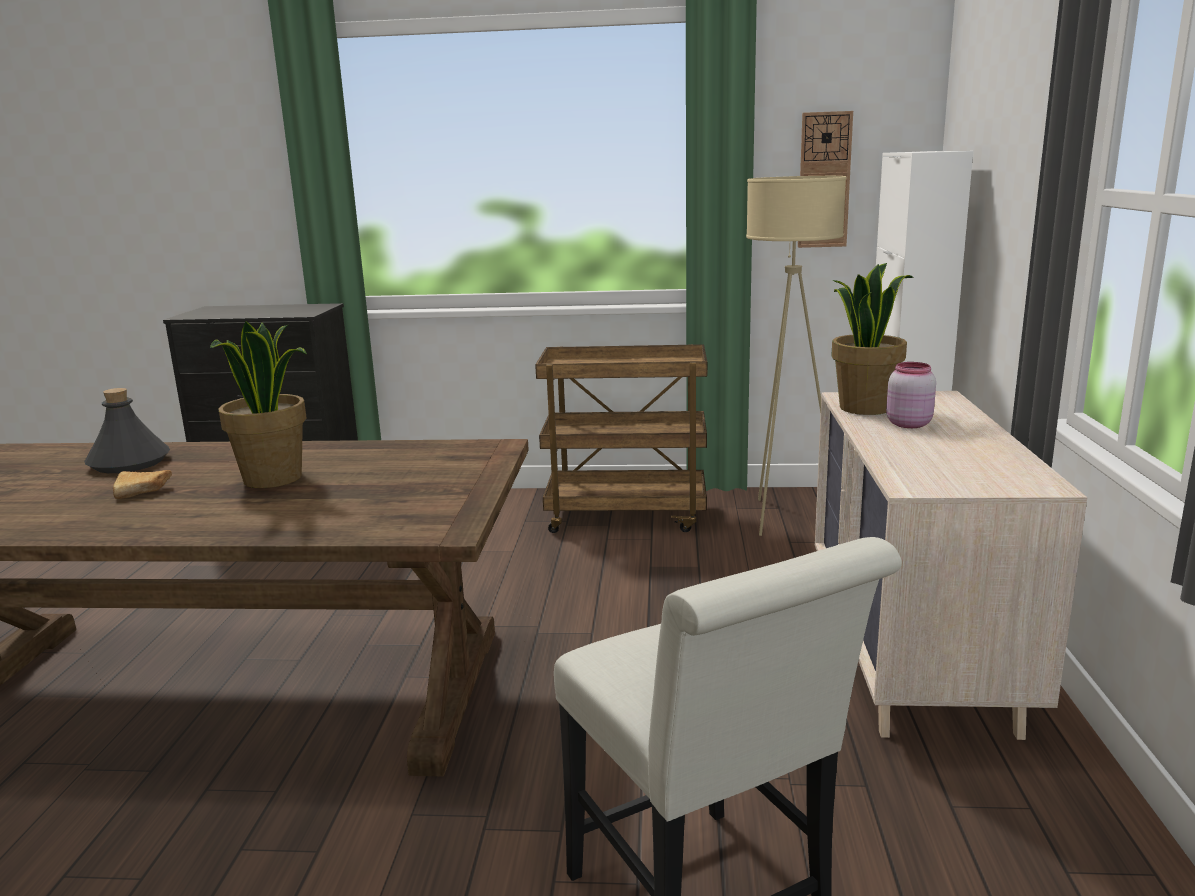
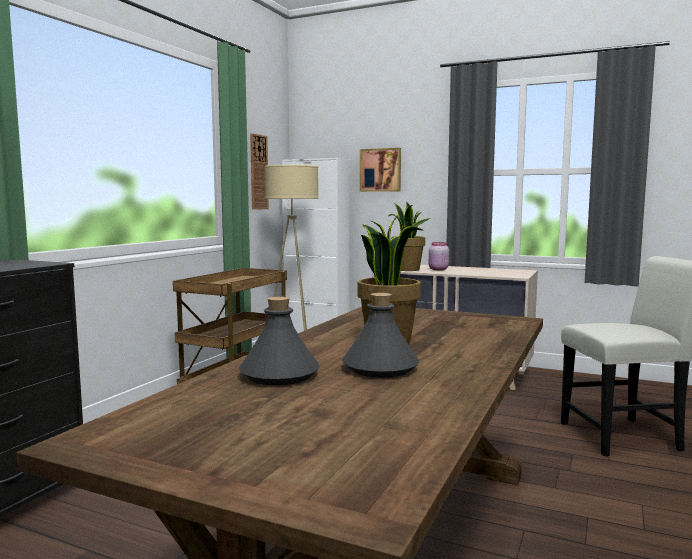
camera: 70 degrees left, 10 degrees down
bread [113,470,172,499] -> grey bottle [342,293,419,378]
none -> picture [360,148,401,192]

